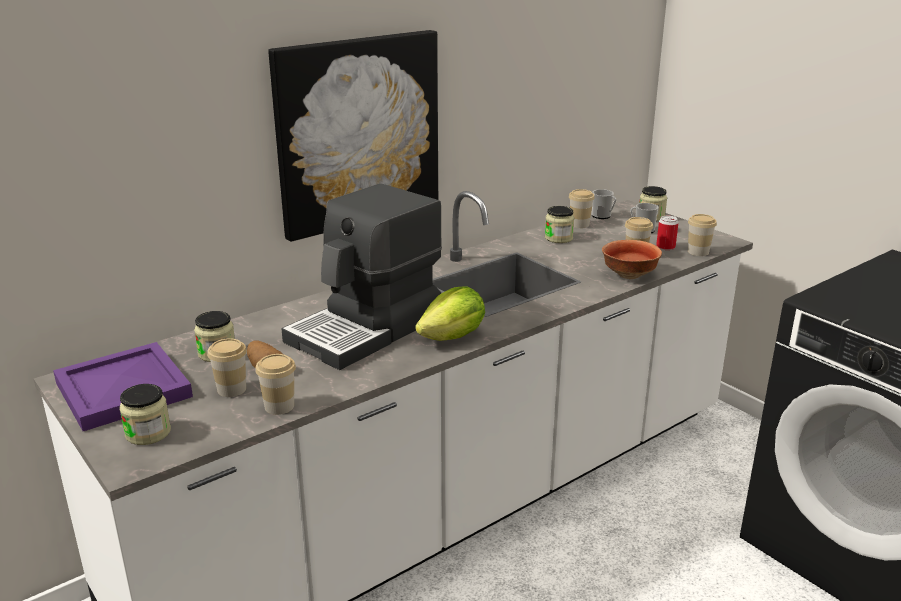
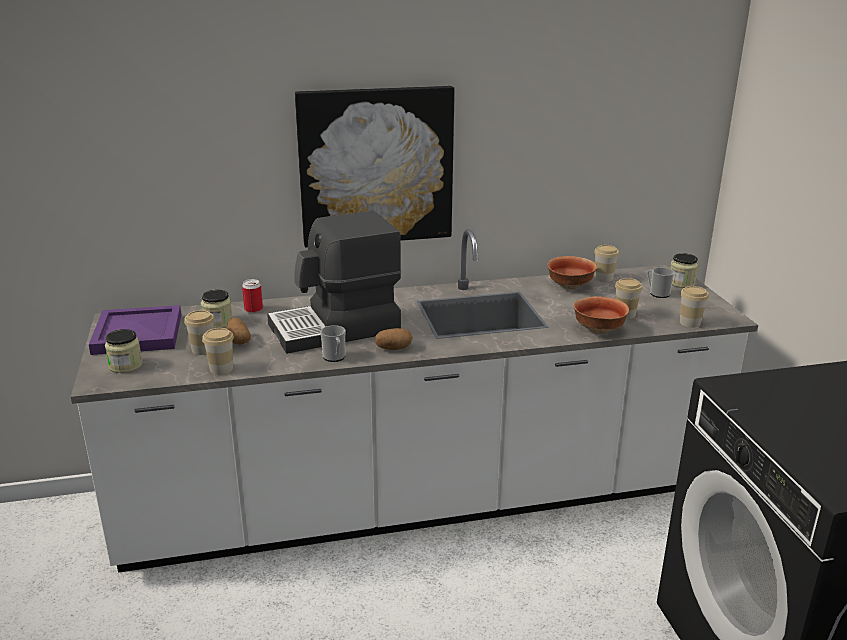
camera: 25 degrees right, 0 degrees up
lettuce [415,286,485,341] -> potato [375,328,413,350]
jar [545,206,574,243] -> bowl [547,256,597,290]
mug [592,189,616,219] -> mug moved to [320,325,346,362]
can [656,216,679,250] -> can moved to [242,279,263,313]

